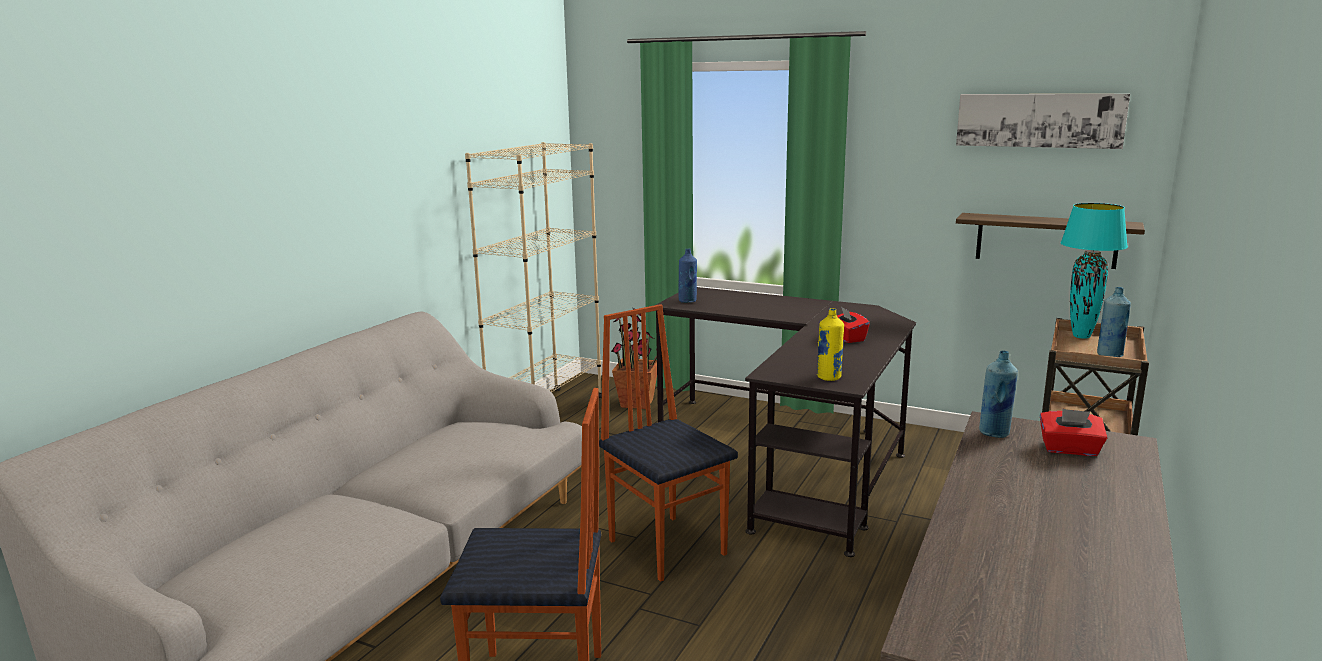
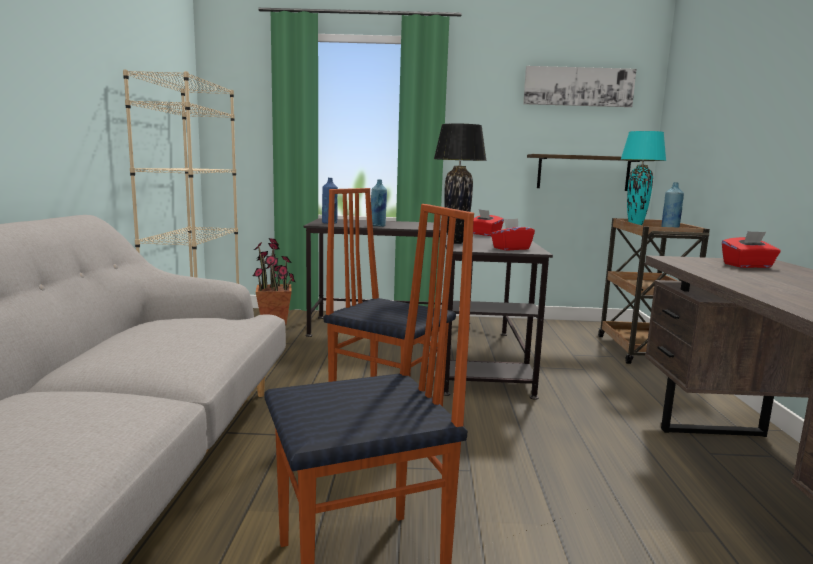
camera: 25 degrees left, 5 degrees down
yellow bottle [817,308,844,381] -> red tissue box [490,218,535,251]
blue bottle [979,351,1018,438] -> blue bottle moved to [371,179,387,227]
none -> black table lamp [434,123,487,244]

